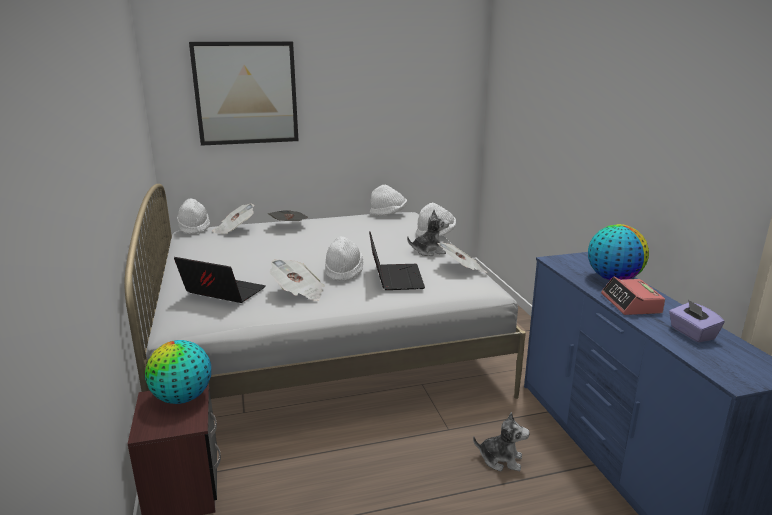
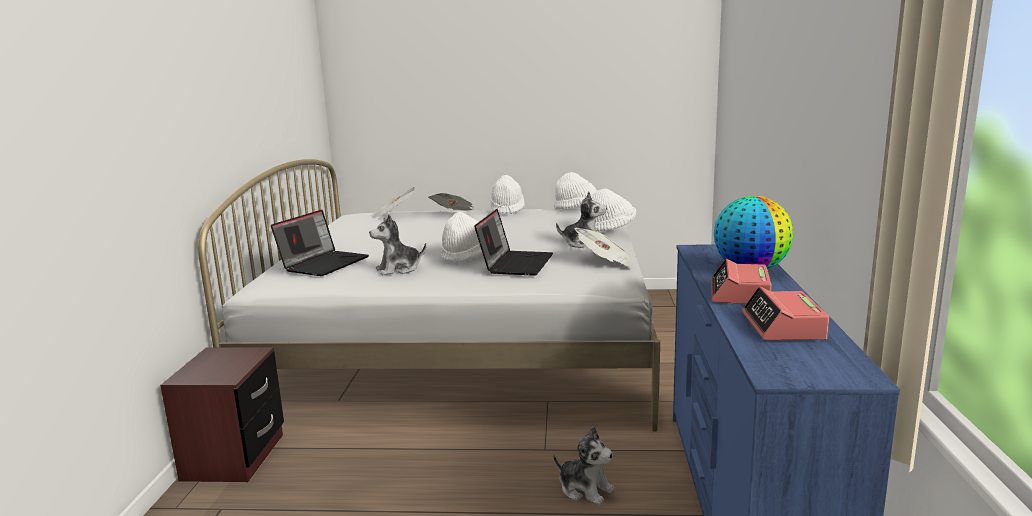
camera: 20 degrees right, 5 degrees down
globe [145,340,211,404] -> none
laptop [174,257,266,303] -> laptop turned 75 degrees clockwise [271,210,369,276]
white hat [177,199,210,234] -> white hat moved to [490,175,525,214]
picture [189,42,299,146] -> none
newspaper [269,259,325,301] -> plush toy [369,214,426,276]
purple tissue box [669,299,725,342] -> alarm clock [742,287,829,340]

